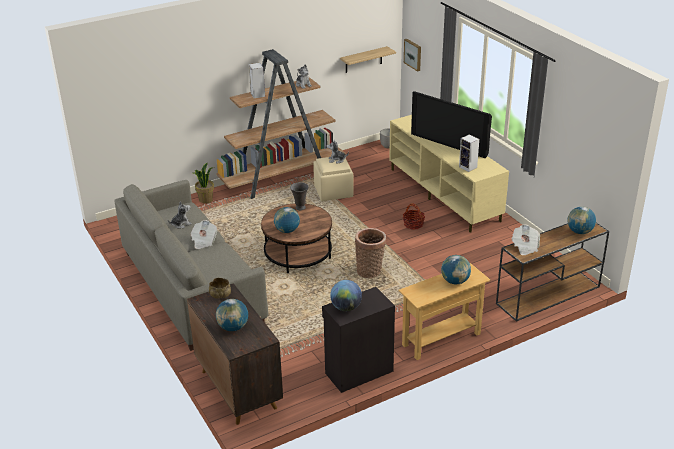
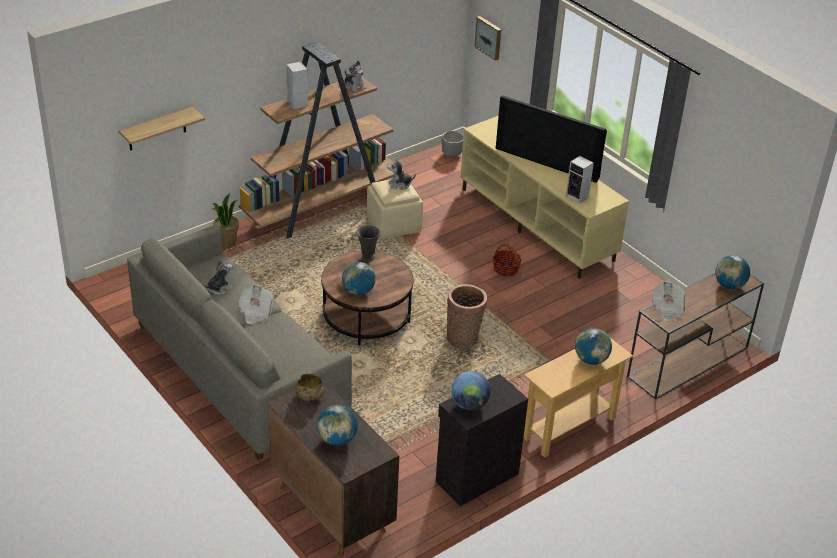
camera: 10 degrees left, 5 degrees up
shelf [340,46,396,73] -> shelf moved to [119,107,205,150]

